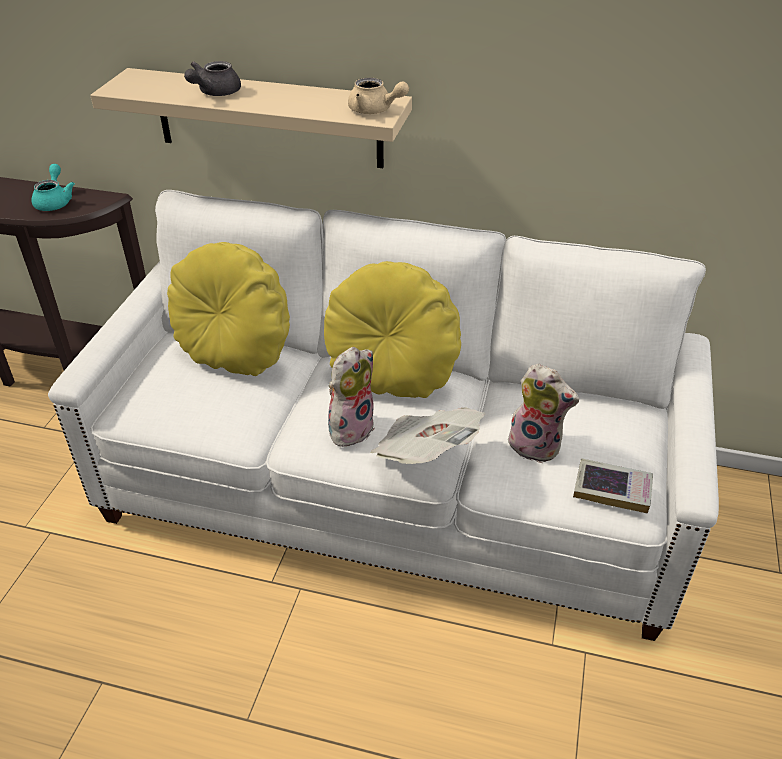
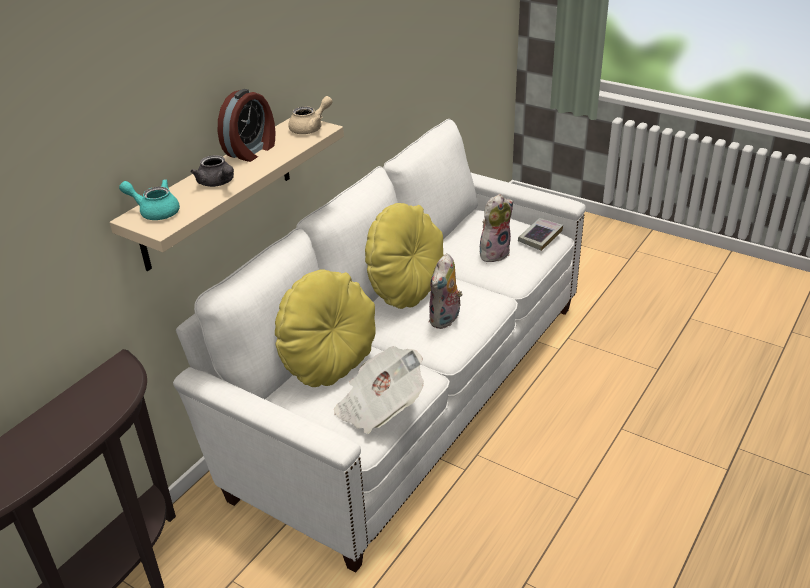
camera: 70 degrees left, 5 degrees down
turquoise teapot [31,164,75,211] -> turquoise teapot moved to [119,179,180,220]
plush toy [328,347,375,447] -> plush toy turned 120 degrees counterclockwise [429,253,463,329]
newspaper [370,407,486,464] -> newspaper moved to [334,346,424,434]
none -> alarm clock [218,89,275,162]

